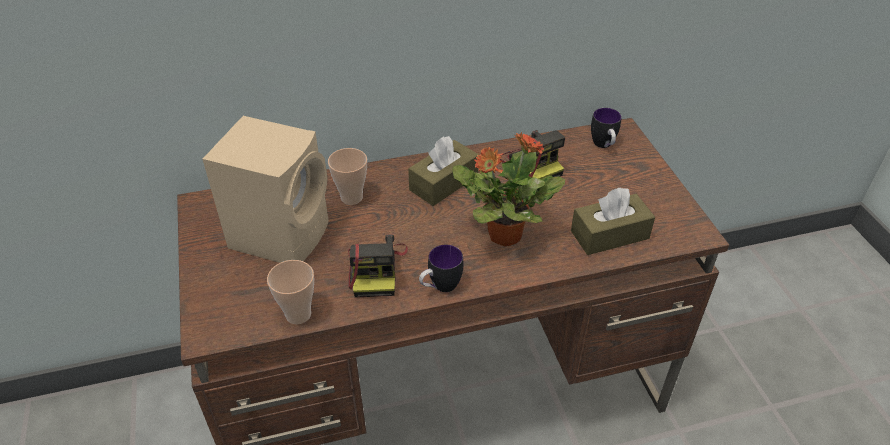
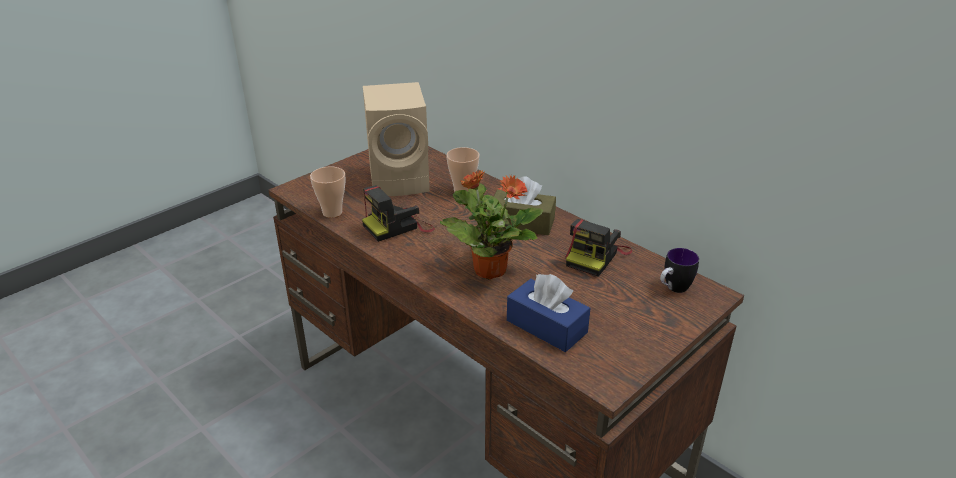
camera: 60 degrees right, 10 degrees down
mug [419,245,463,292] -> none
brown tissue box [571,188,655,255] -> blue tissue box [507,274,591,352]

